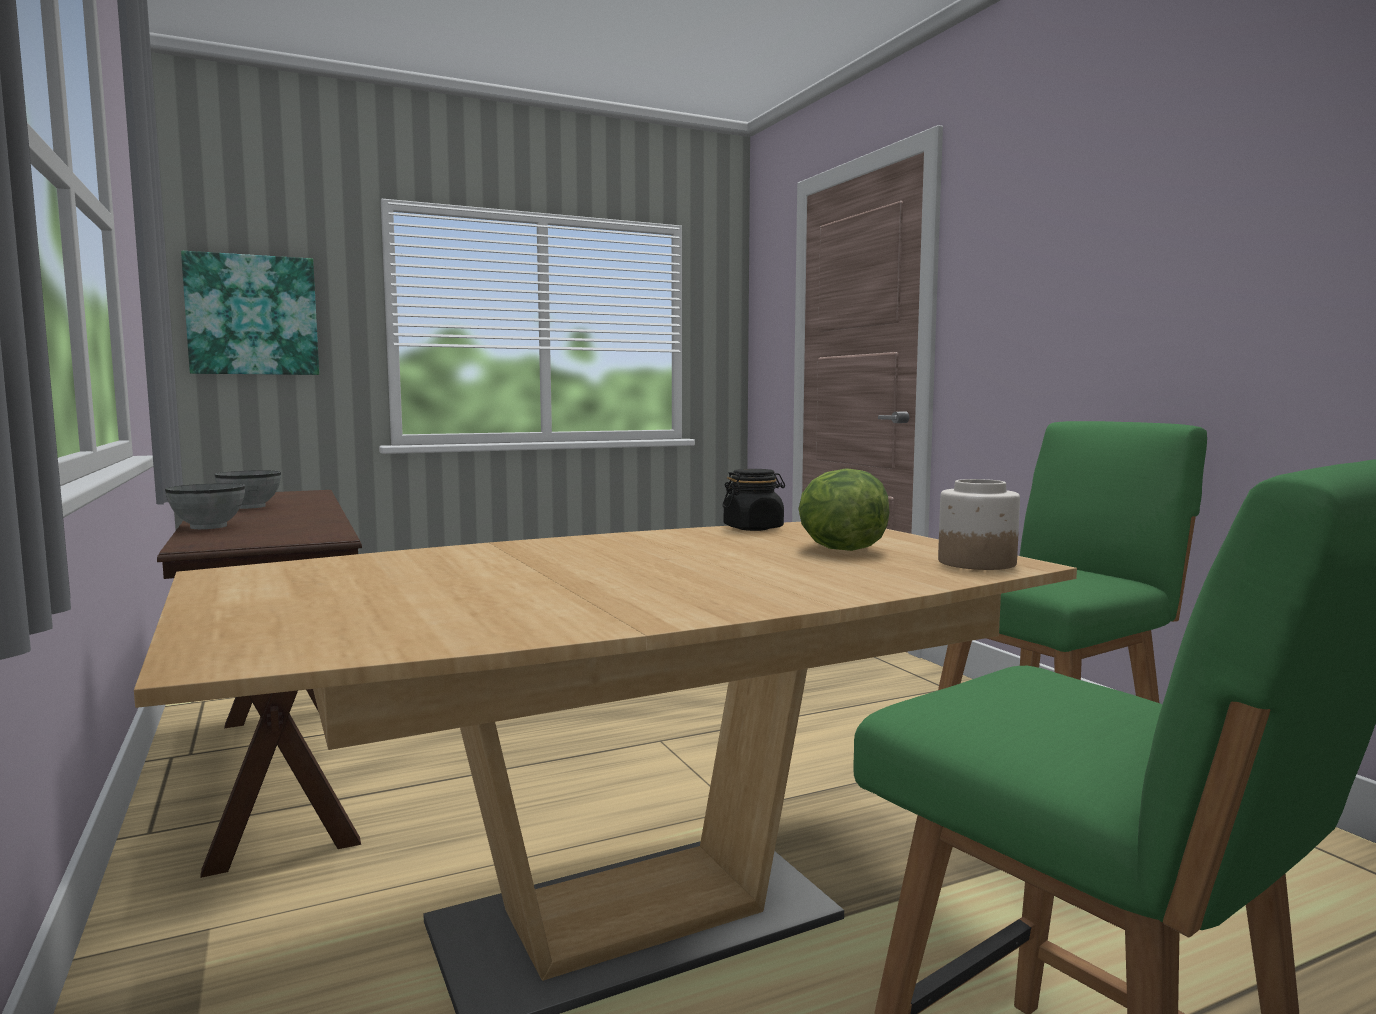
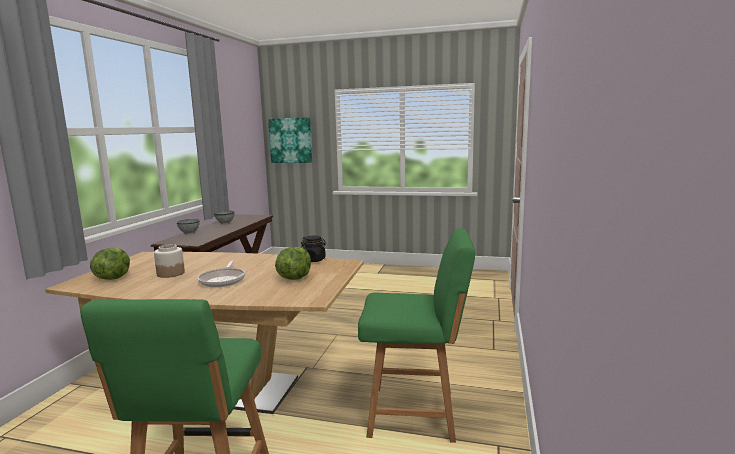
camera: 40 degrees right, 5 degrees up
jar [938,479,1020,570] -> jar moved to [154,244,185,278]
none -> lettuce [90,248,130,280]
none -> frying pan [198,261,245,287]

